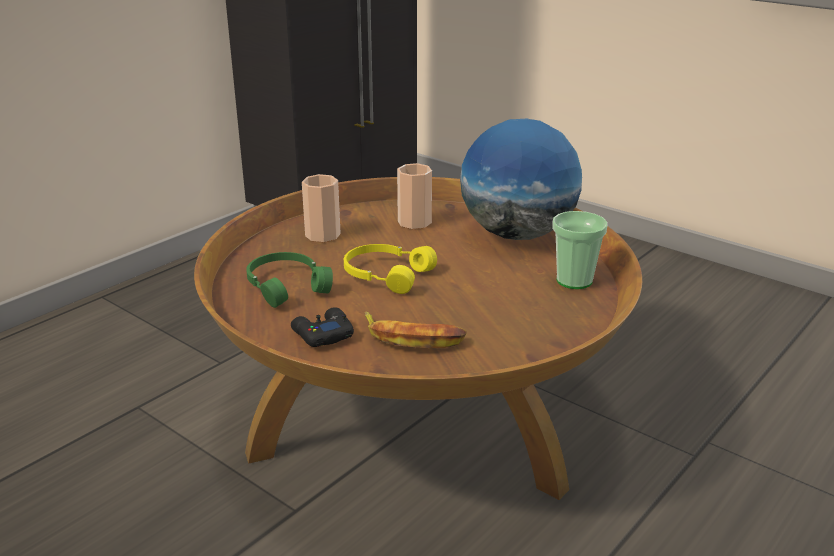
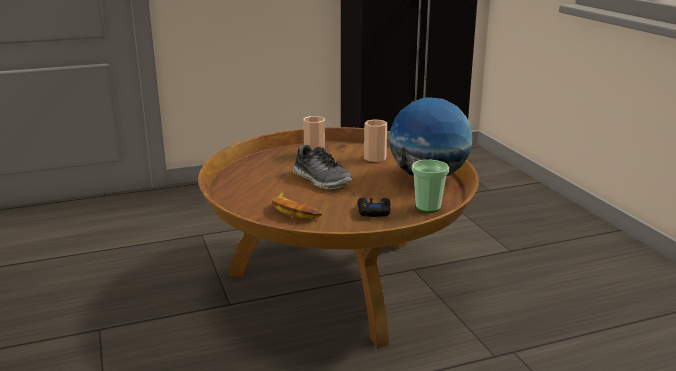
camera: 30 degrees right, 5 degrees down
green headphones [246,252,333,308] -> none
black game controller [291,307,354,347] -> black game controller moved to [357,198,391,217]
yellow headphones [344,244,437,294] -> shoe [293,145,352,189]

